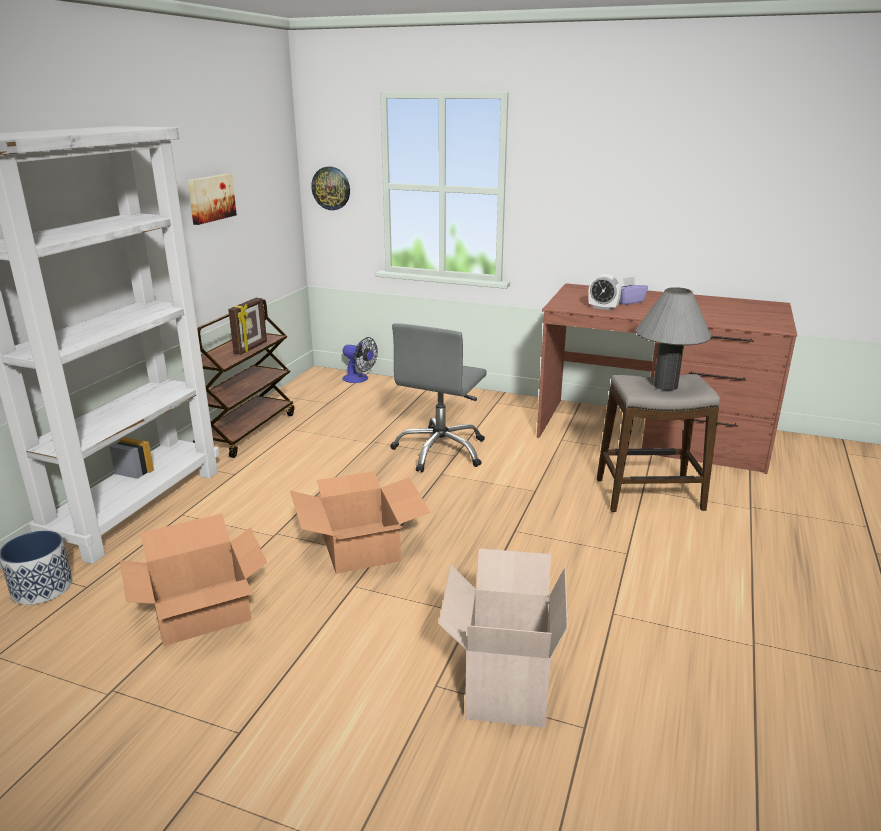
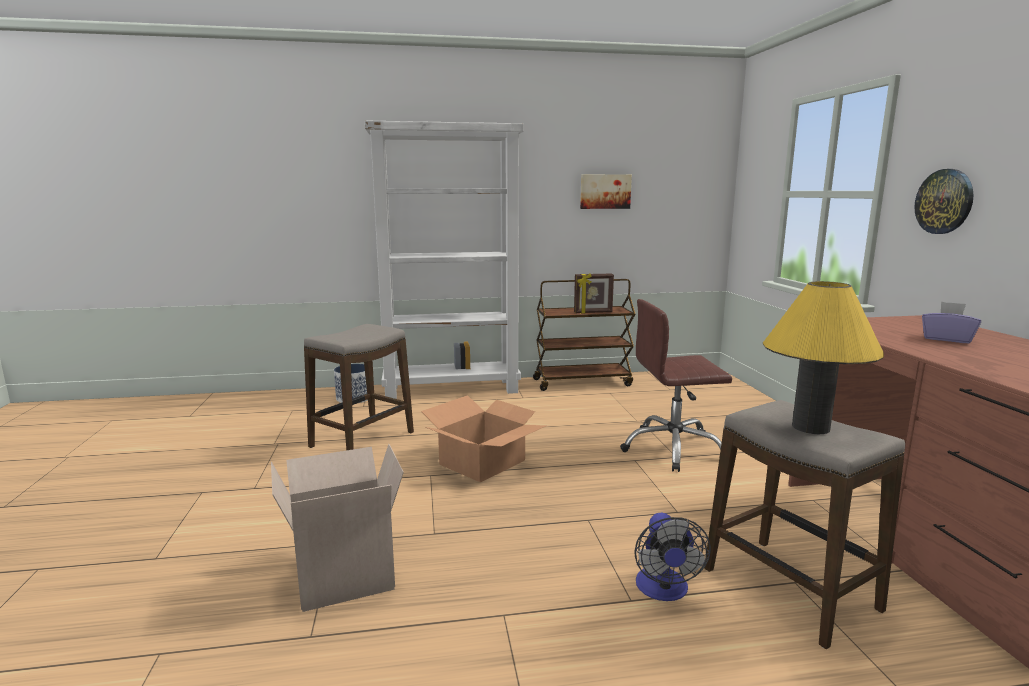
camera: 60 degrees right, 10 degrees down
cardboard box [120,514,267,646] -> stool [304,324,414,450]
wall clock [311,167,350,210] -> wall clock moved to [914,169,974,234]
fan [342,337,378,383] -> fan moved to [634,513,711,601]
grey office chair [391,323,487,472] -> brown office chair [620,299,732,472]
alarm clock [588,274,621,310] -> none
grey table lamp [636,287,711,390] -> yellow table lamp [763,281,884,434]

